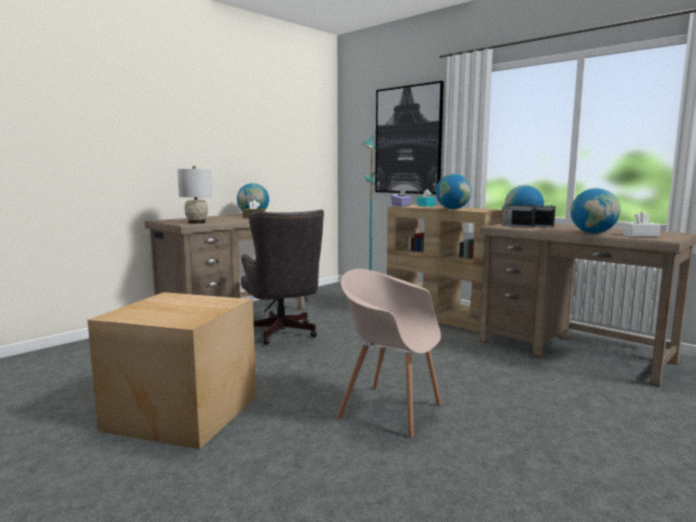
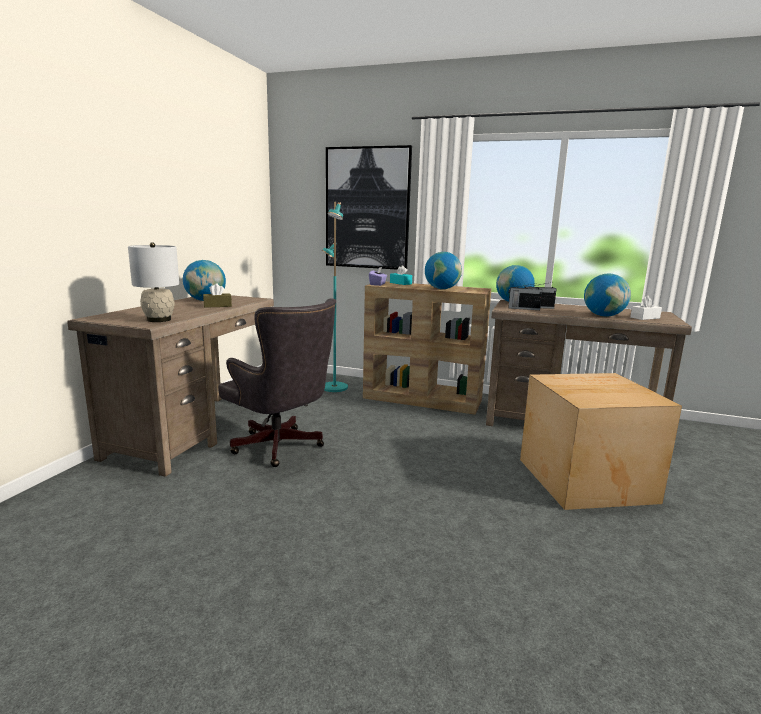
camera: 25 degrees left, 5 degrees up
cardboard box [87,292,256,449] -> cardboard box moved to [520,373,682,510]
beige chair [337,269,441,437] -> none

